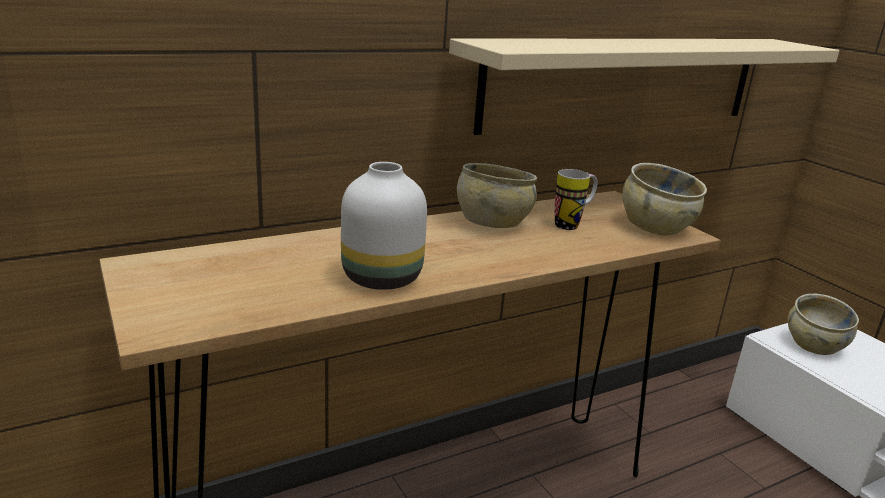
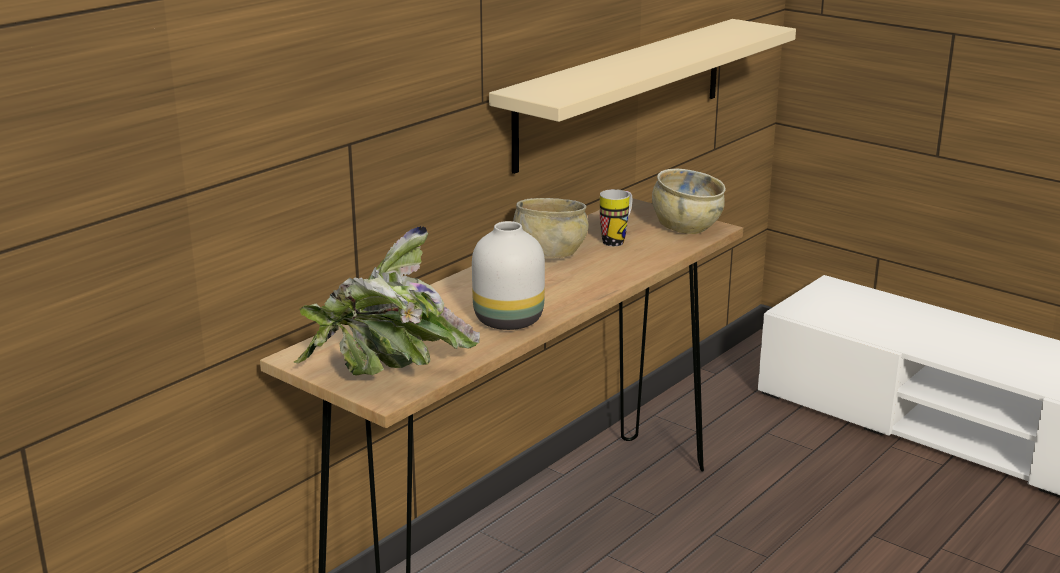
camera: 20 degrees left, 0 degrees up
beige bowl [788,294,859,355] -> none
none -> potted plant [294,226,480,376]

